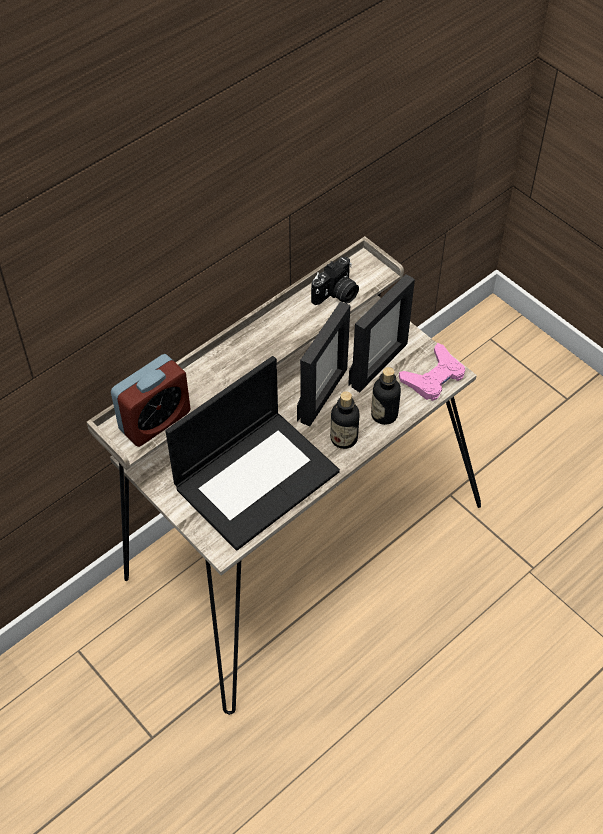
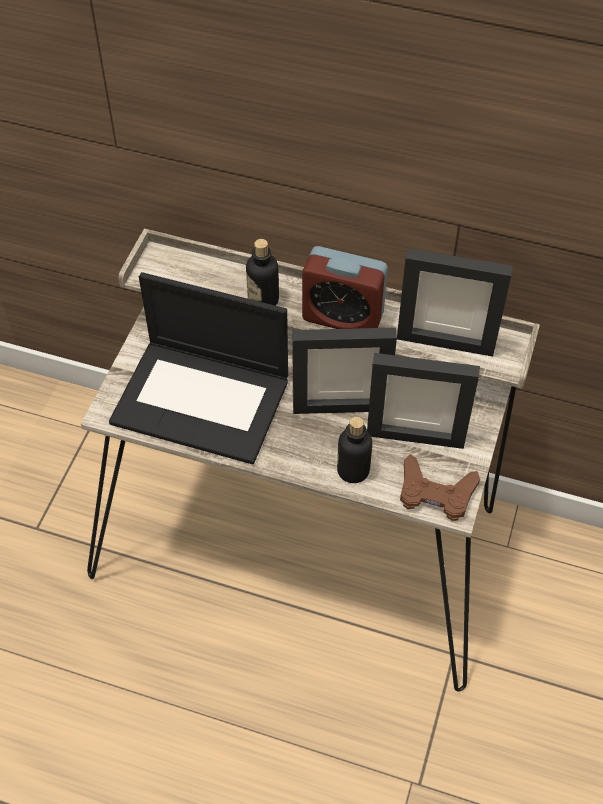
camera: 60 degrees right, 0 degrees up
alarm clock [111,354,191,447] -> alarm clock moved to [302,246,388,329]
camera [311,257,359,305] -> picture frame [397,248,513,357]
bottle [330,391,360,449] -> bottle moved to [246,239,279,306]
pink game controller [399,343,465,401] -> brown game controller [400,454,480,521]

